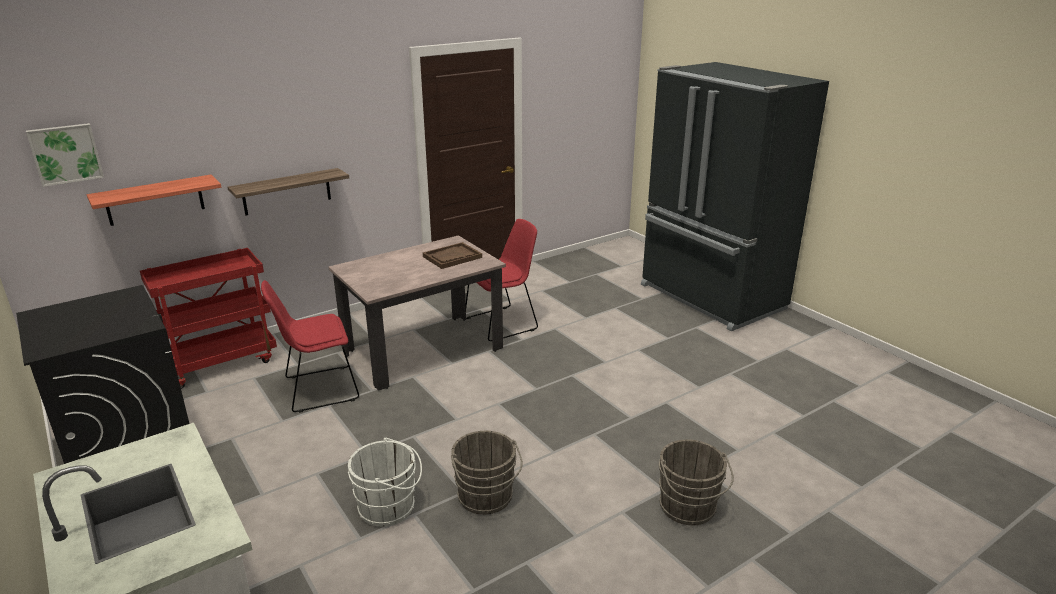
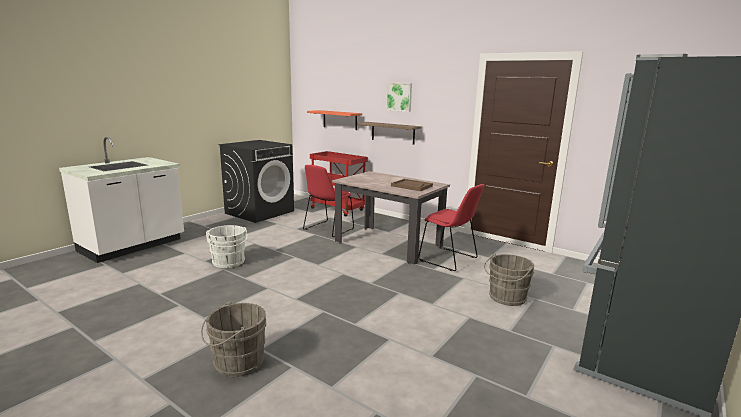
camera: 70 degrees right, 10 degrees down
picture [26,123,104,187] -> picture moved to [386,83,412,112]
red chair [261,280,359,413] -> red chair turned 105 degrees counterclockwise [303,165,354,237]
grey bucket [451,431,523,515] -> grey bucket moved to [484,254,534,306]

